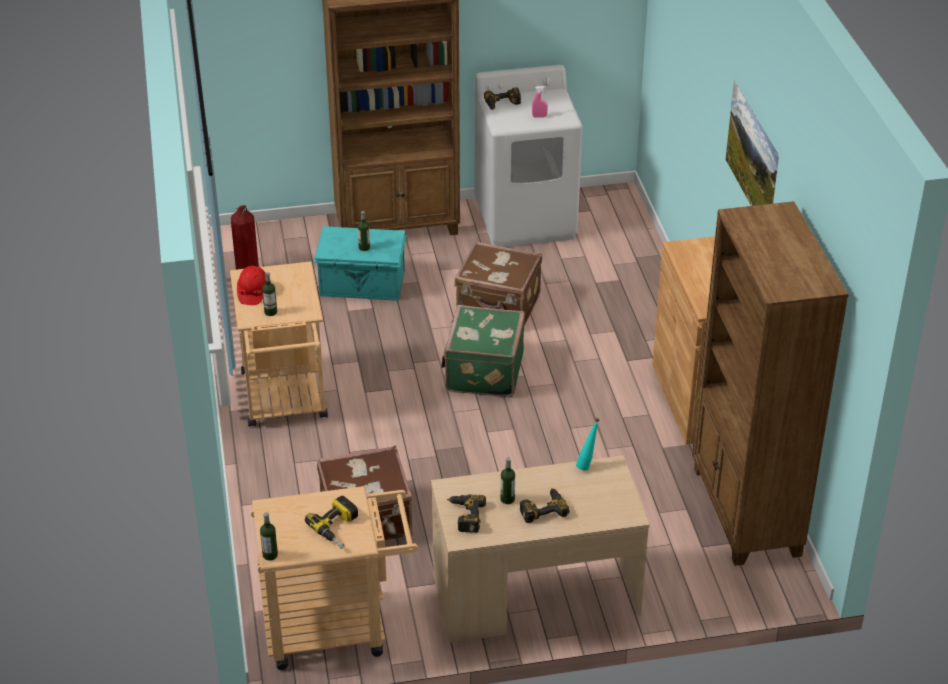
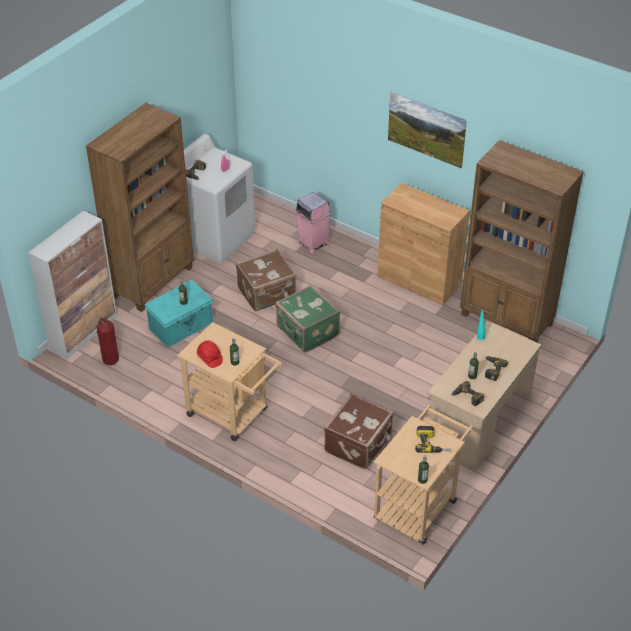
camera: 45 degrees left, 5 degrees up
none -> cabinet [28,210,117,359]
none -> pink trash can [295,192,331,254]

